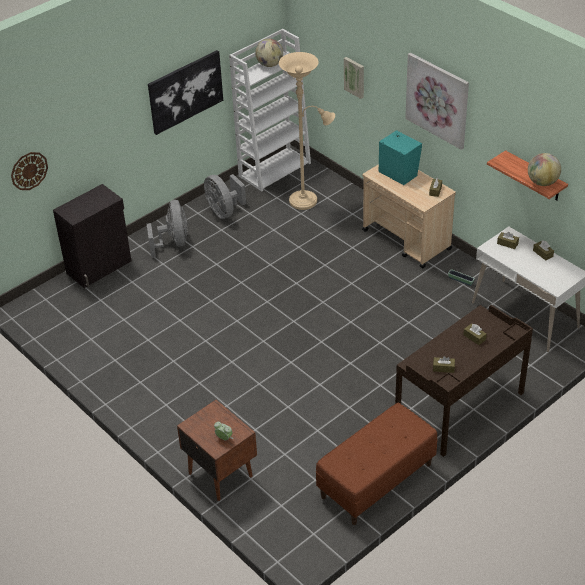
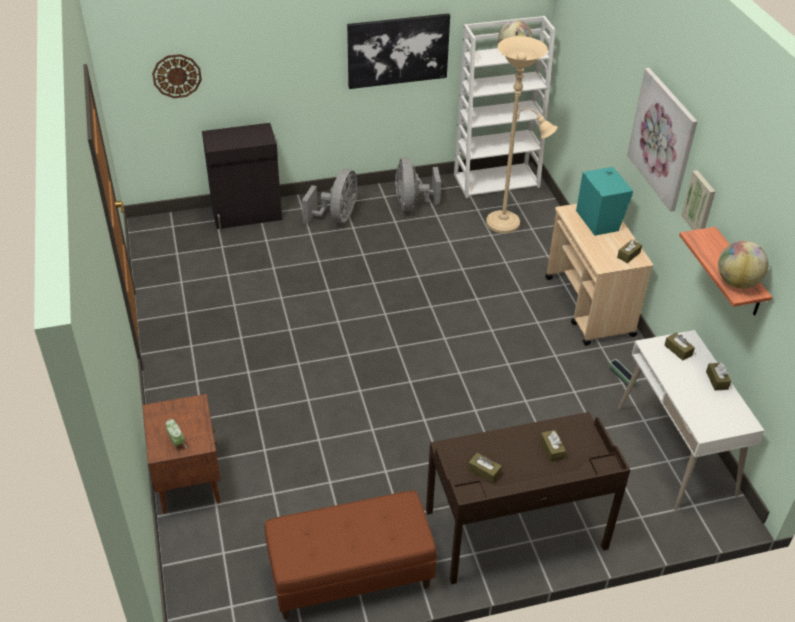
camera: 25 degrees right, 0 degrees up
picture [344,57,364,99] -> picture moved to [681,170,716,230]

